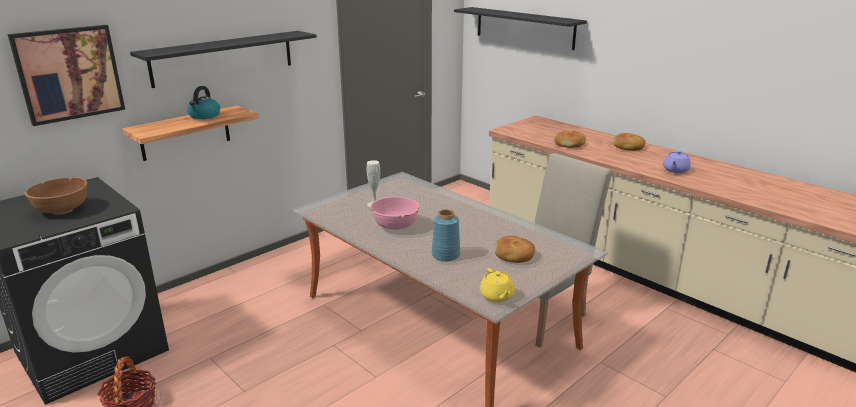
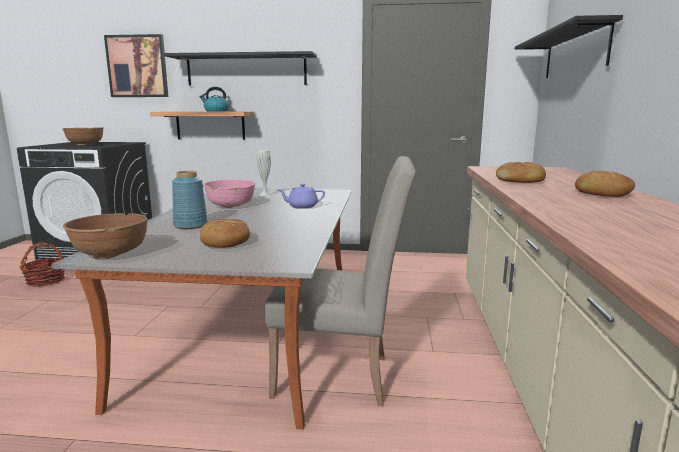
camera: 50 degrees right, 10 degrees down
yellow teapot [480,268,514,302] -> brown bowl [63,213,148,259]
purple teapot [663,151,691,173] -> purple teapot moved to [277,184,325,209]

